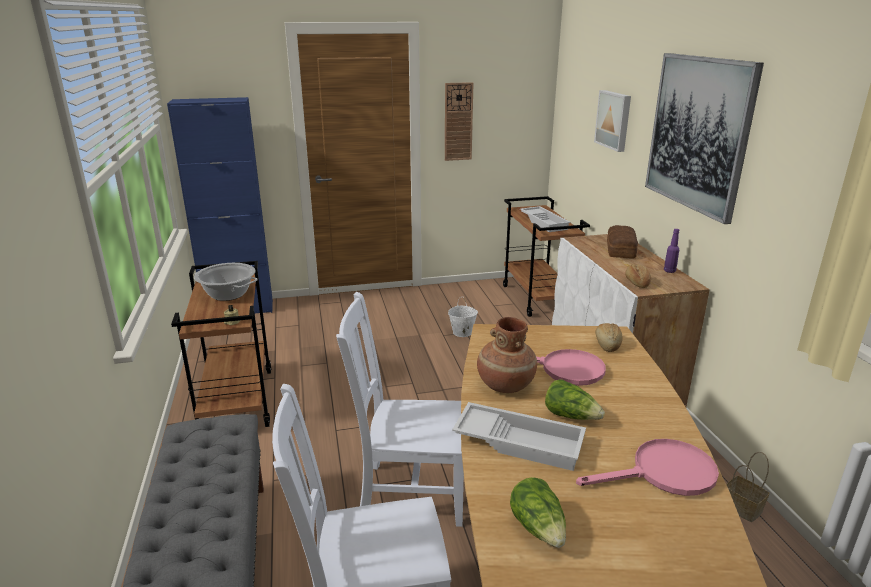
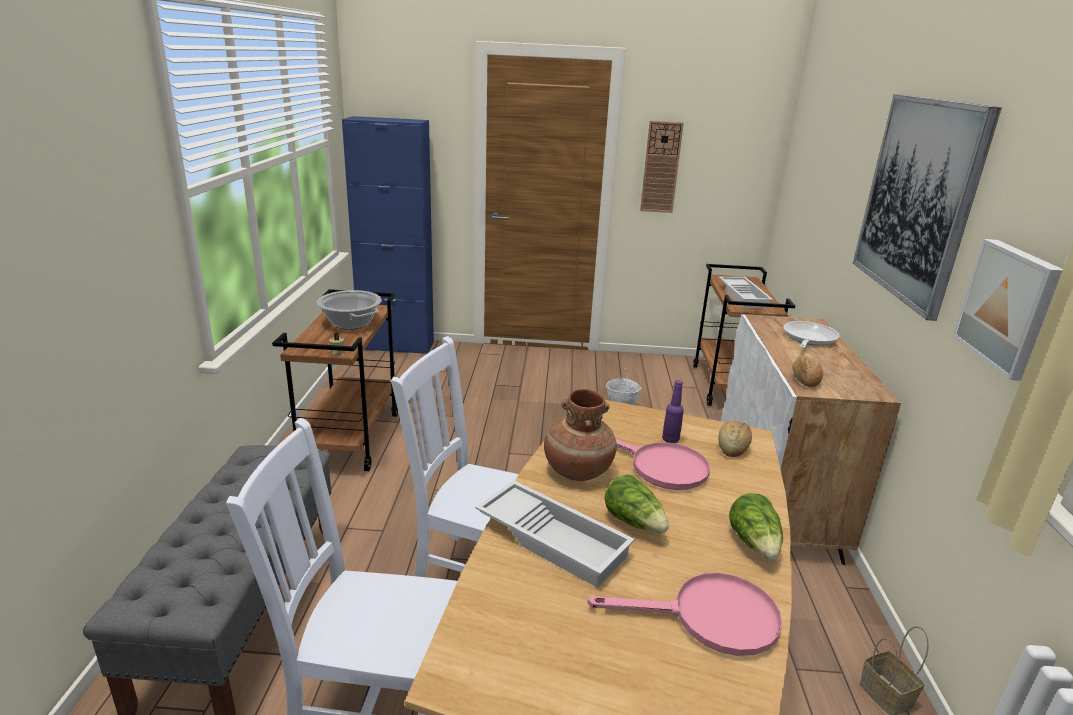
camera: 15 degrees right, 0 degrees up
lettuce [510,477,566,548] -> lettuce moved to [729,493,783,560]
picture [594,90,631,152] -> picture moved to [953,239,1063,381]
bread [607,225,638,258] -> frying pan [783,321,839,348]
purple bottle [664,229,679,273] -> purple bottle moved to [662,380,684,443]

